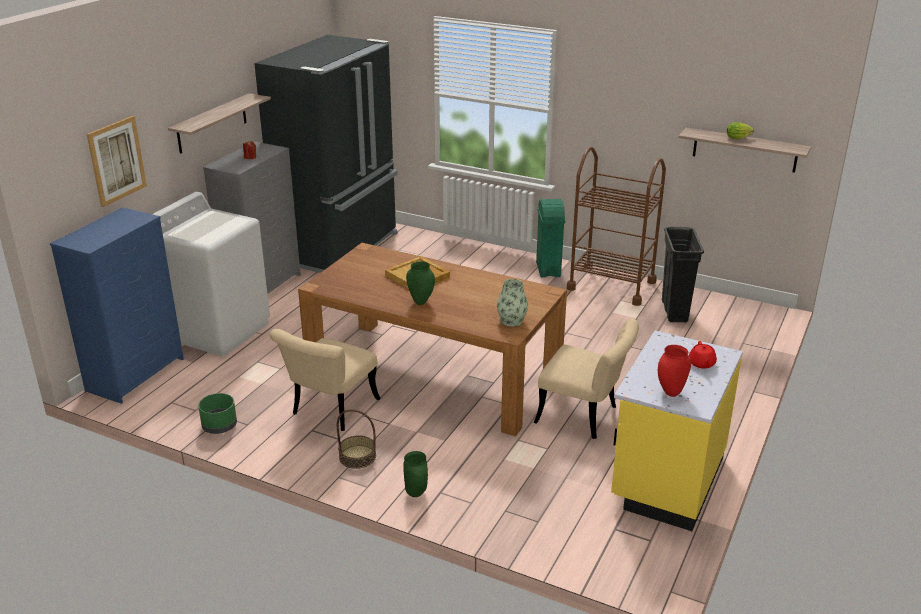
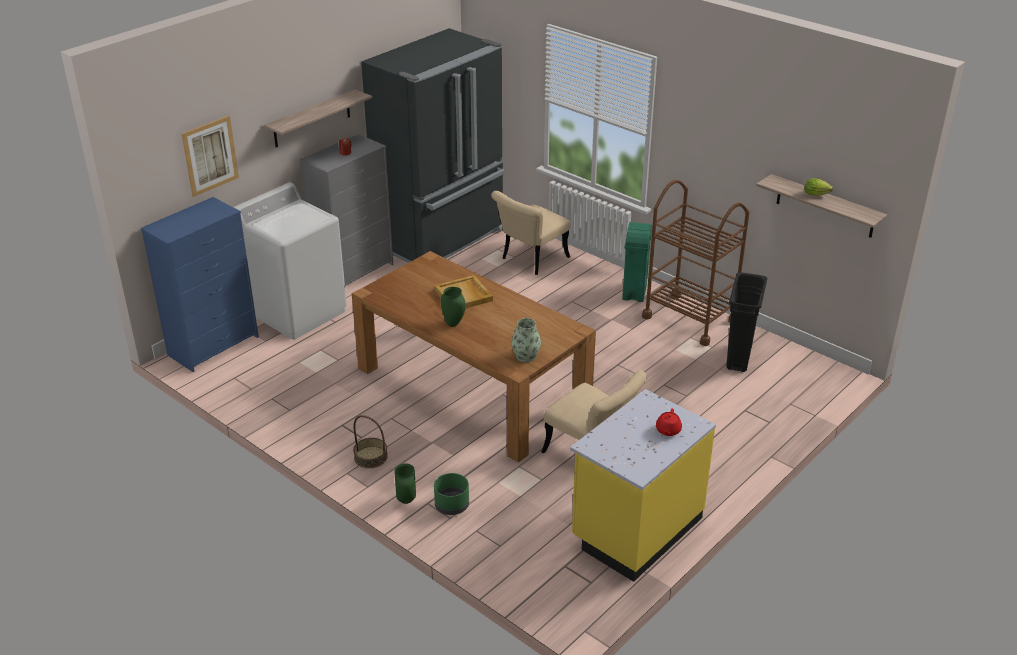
camera: 15 degrees right, 5 degrees up
green planter [198,393,237,434] -> green planter moved to [434,473,469,515]
beige chair [270,329,381,431] -> beige chair moved to [491,191,570,275]
red vase [658,345,691,397] -> none

